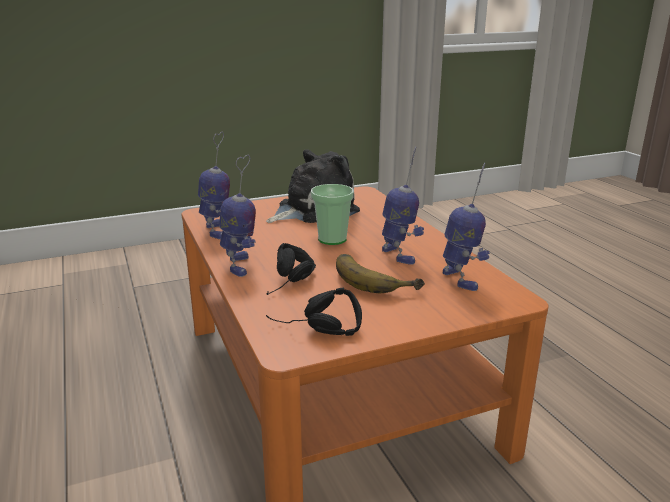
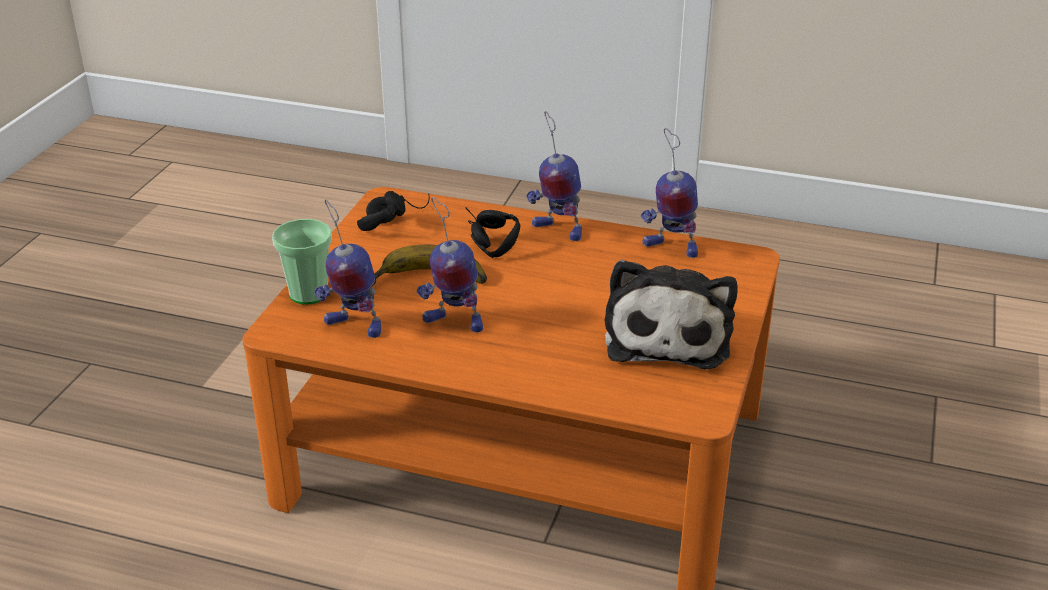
camera: 130 degrees right, 10 degrees up
cup [311,184,354,245] -> cup moved to [272,219,332,305]

